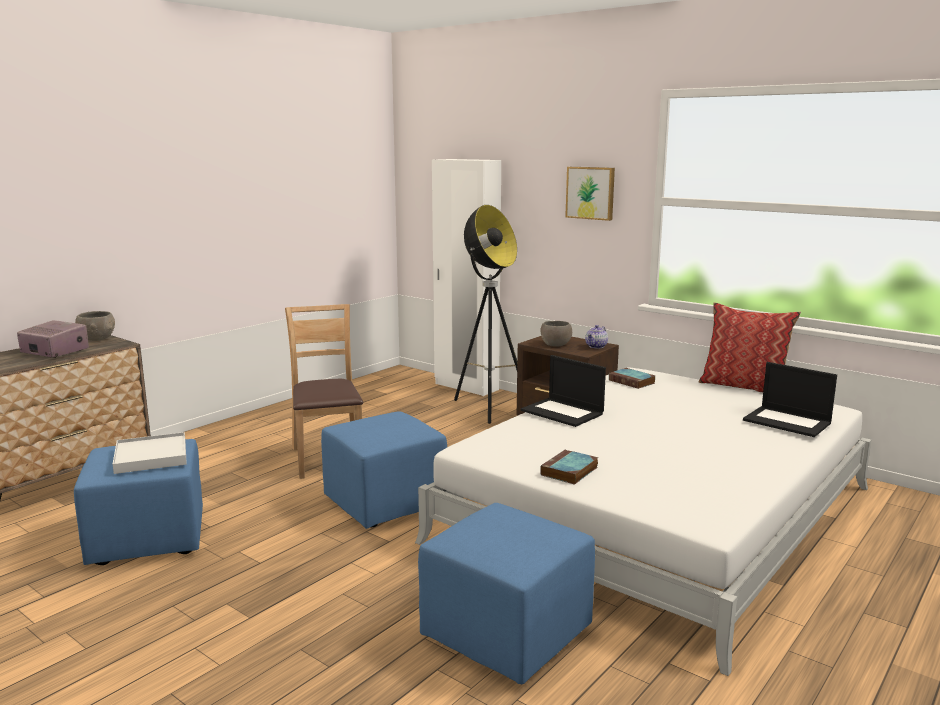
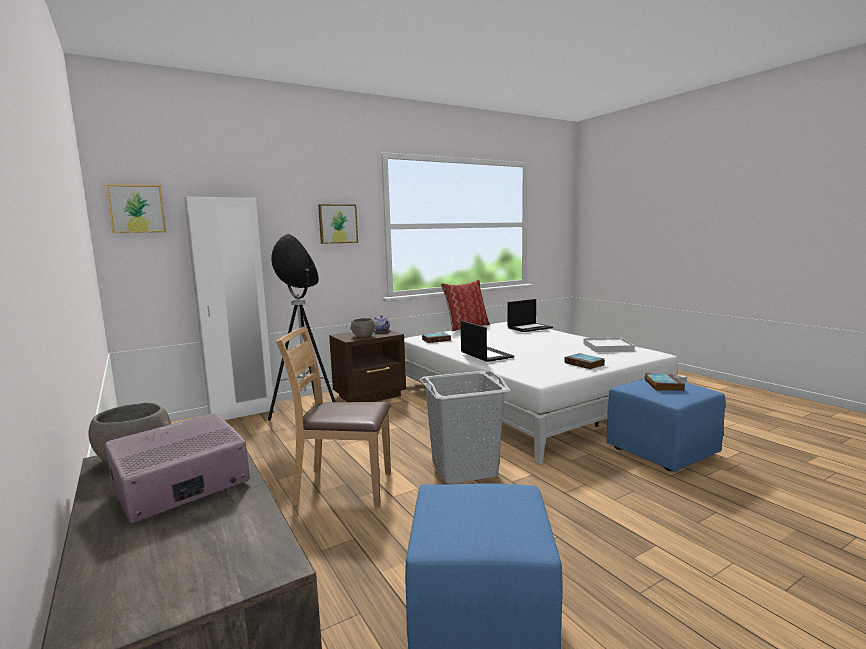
camera: 70 degrees left, 5 degrees down
white tray [113,432,187,474] -> white tray moved to [583,337,635,352]
blue ottoman [321,411,447,529] -> grey laundry basket [420,371,511,484]
laptop [521,355,606,427] -> laptop turned 90 degrees counterclockwise [461,321,514,362]
none -> picture [106,184,166,233]
none -> book [645,373,685,391]

